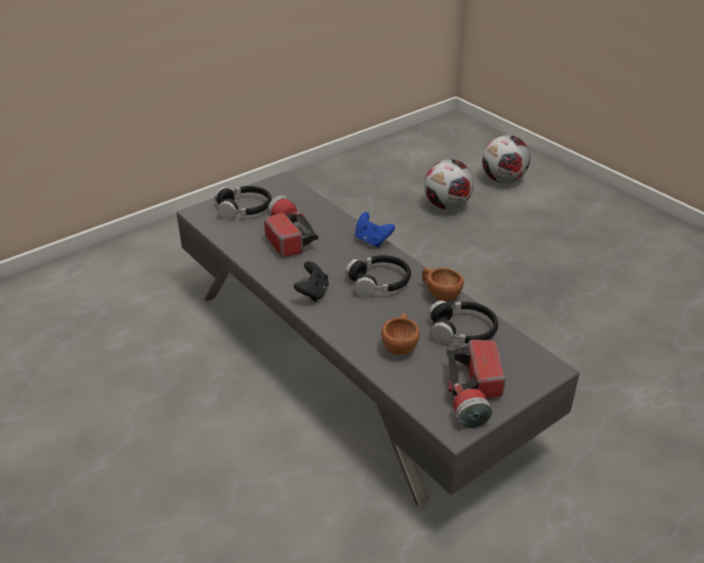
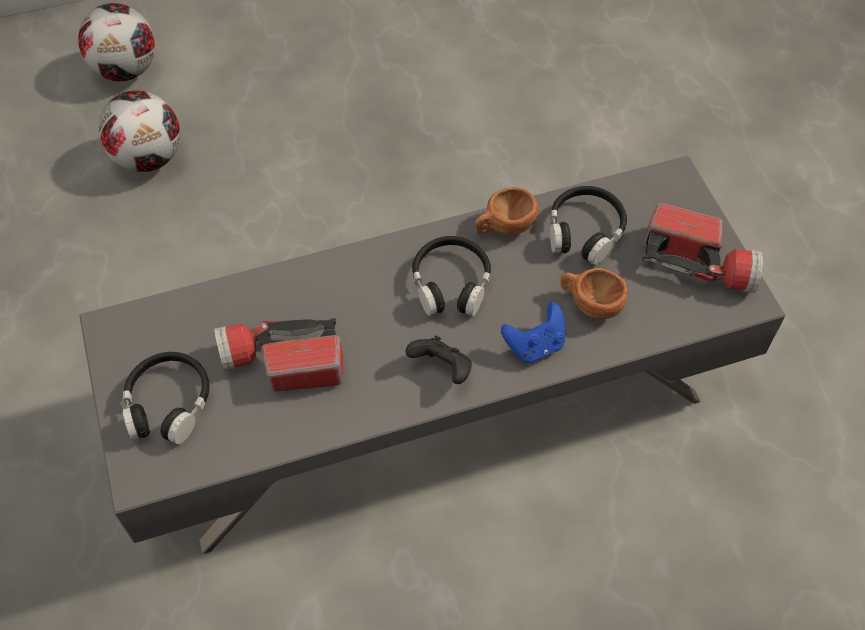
camera: 70 degrees left, 20 degrees up
blue game controller [355,212,395,248] -> blue game controller moved to [501,302,565,363]

